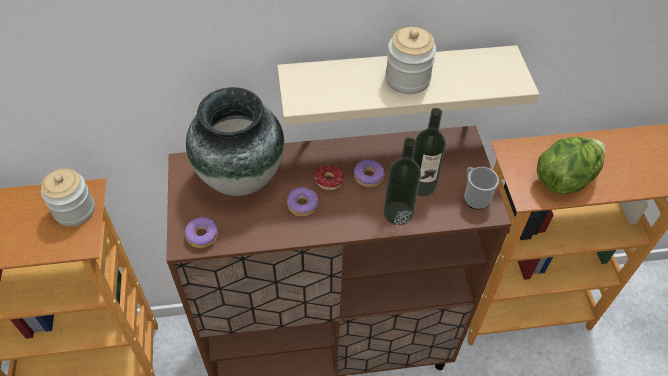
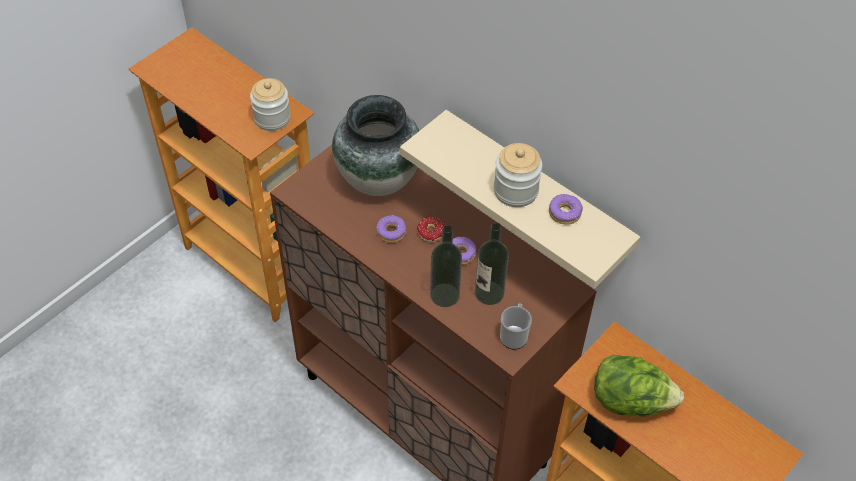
camera: 50 degrees right, 0 degrees up
donut [185,217,218,248] -> donut moved to [549,194,583,224]

